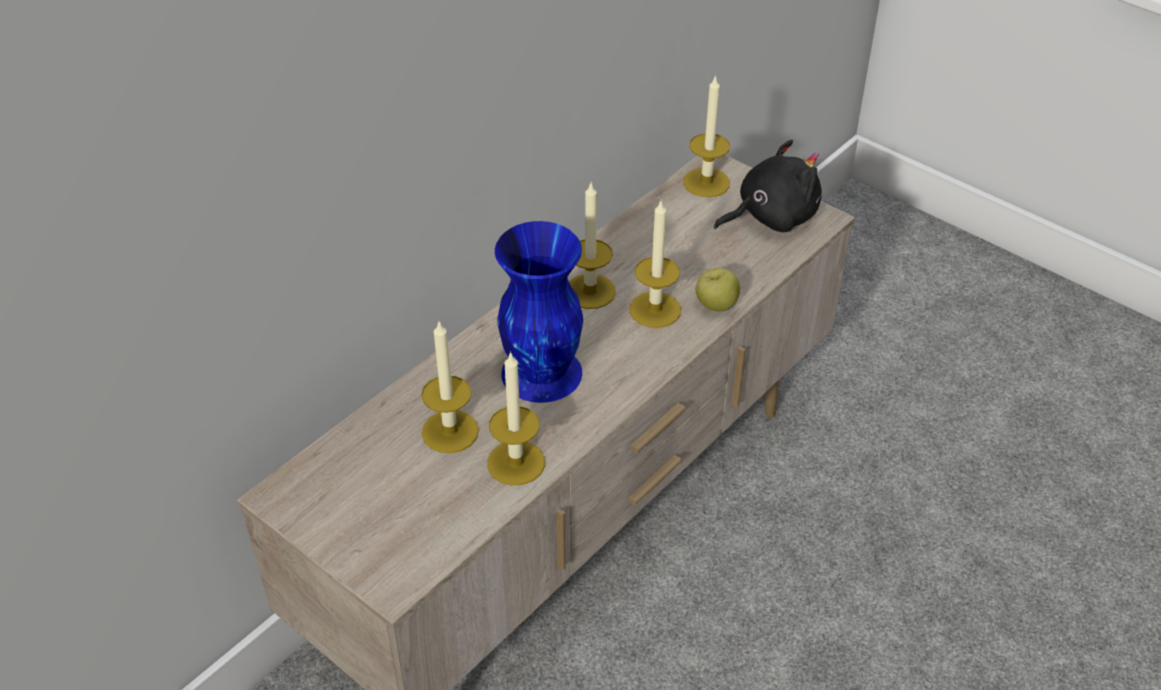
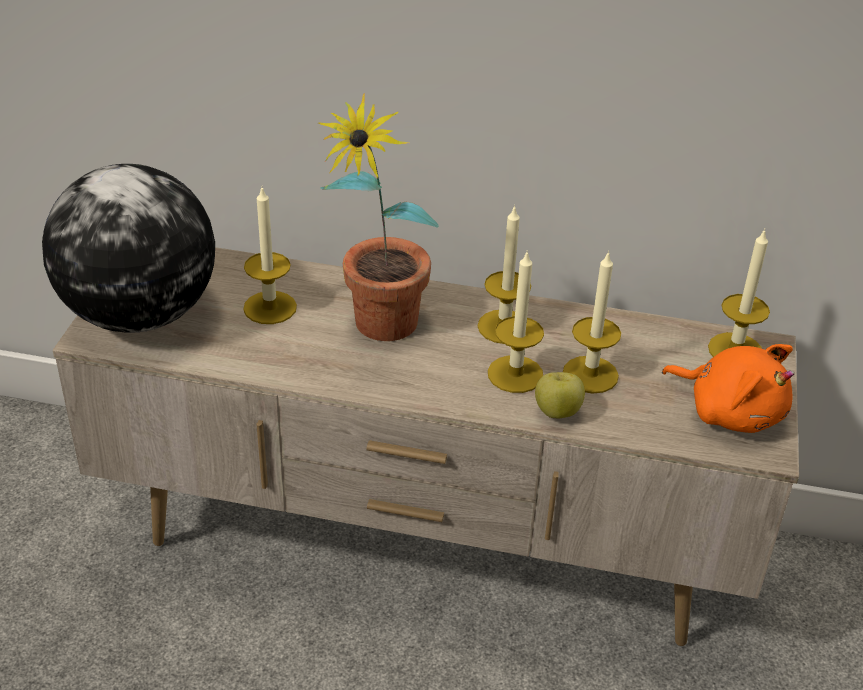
camera: 60 degrees right, 5 degrees down
candle [488,351,545,485] -> candle moved to [563,251,621,394]
blue vase [495,221,583,403] -> potted plant [318,93,439,341]
black plush toy [714,140,822,232] -> orange plush toy [662,344,794,433]
none -> globe [42,164,215,333]

